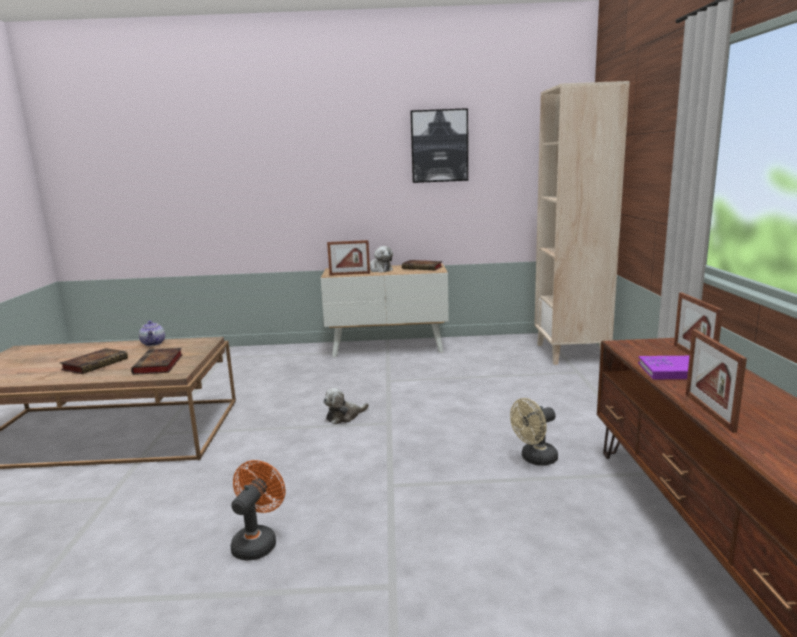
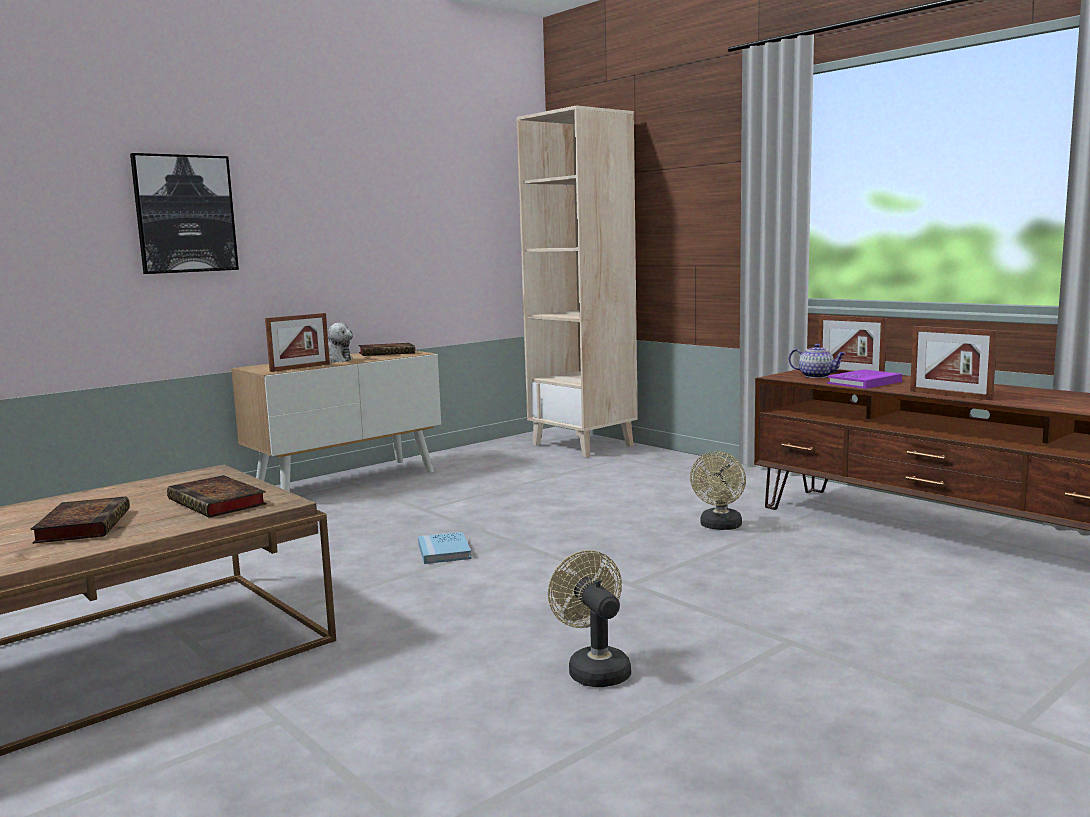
camera: 40 degrees left, 5 degrees down
teapot [139,321,165,346] -> teapot moved to [789,343,846,378]
orange fan [230,460,285,561] -> beige fan [548,550,631,687]
plush toy [323,388,369,425] -> blue book [418,532,472,564]
picture [411,108,468,183] -> picture moved to [130,153,239,274]

